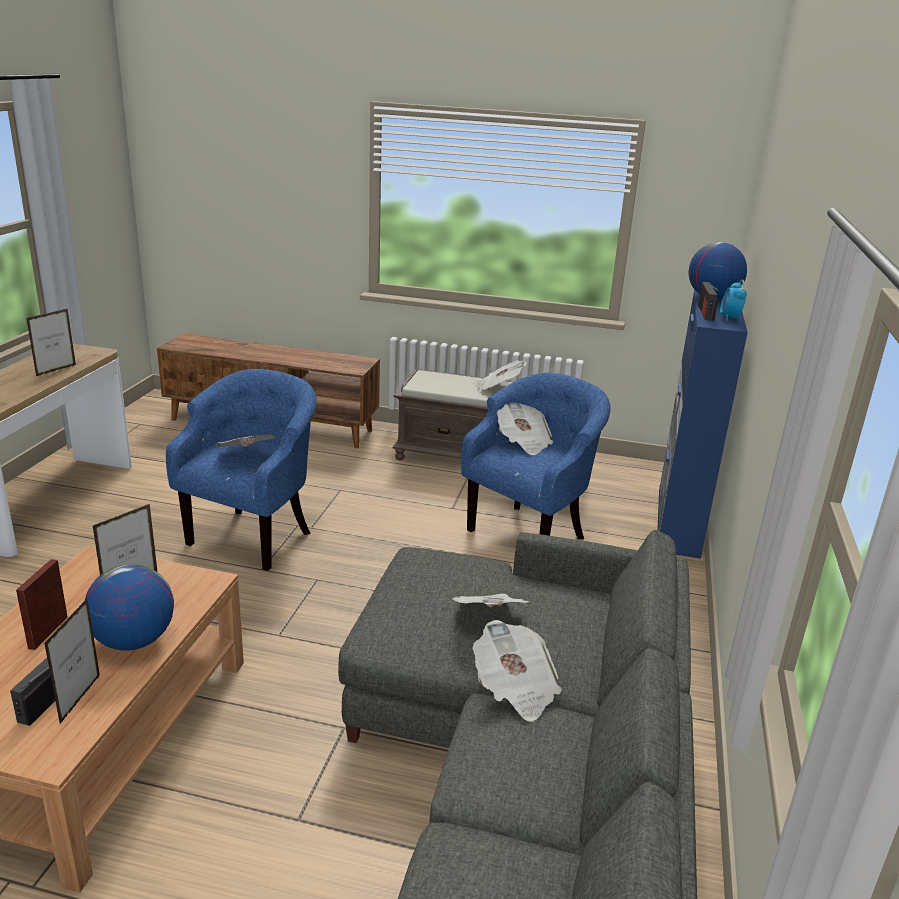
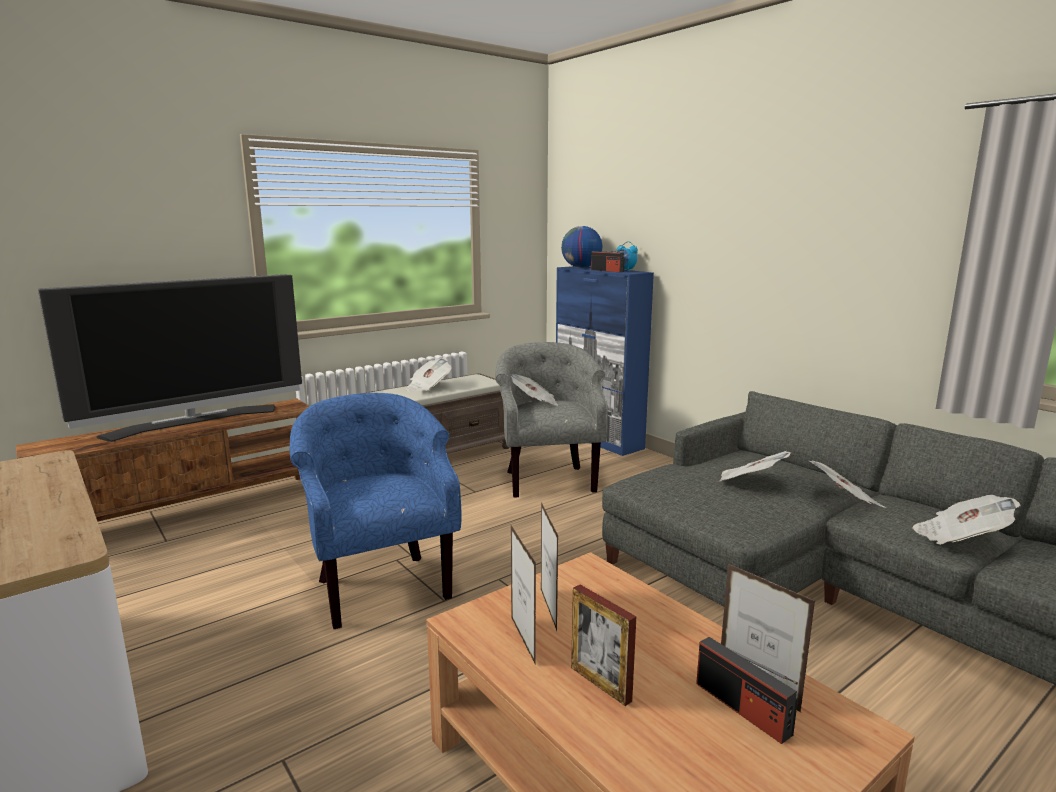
camera: 50 degrees left, 10 degrees down
picture frame [26,308,76,376] -> picture frame moved to [511,525,536,665]
globe [84,564,174,651] -> none
newspaper [216,435,276,447] -> newspaper moved to [912,495,1021,545]
blue armchair [461,373,611,539] -> grey armchair [495,342,608,498]
none -> television [38,274,302,442]

